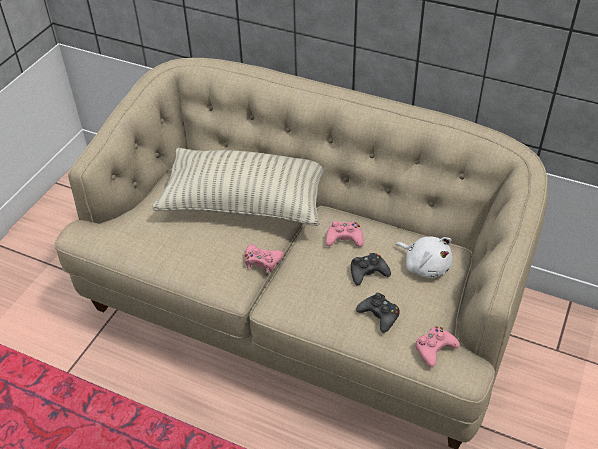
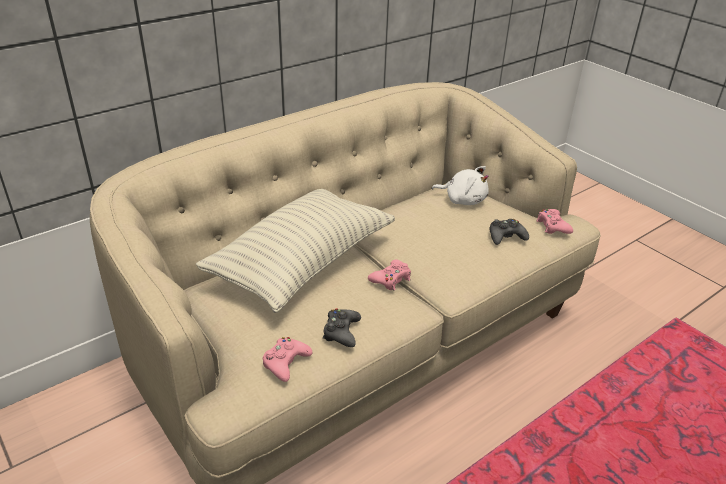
camera: 65 degrees left, 10 degrees down
pink game controller [326,221,364,247] -> pink game controller moved to [263,337,313,382]
black game controller [351,253,391,285] -> black game controller moved to [323,309,361,347]
white plush toy [395,236,452,278] -> white plush toy turned 45 degrees clockwise [432,166,489,205]

